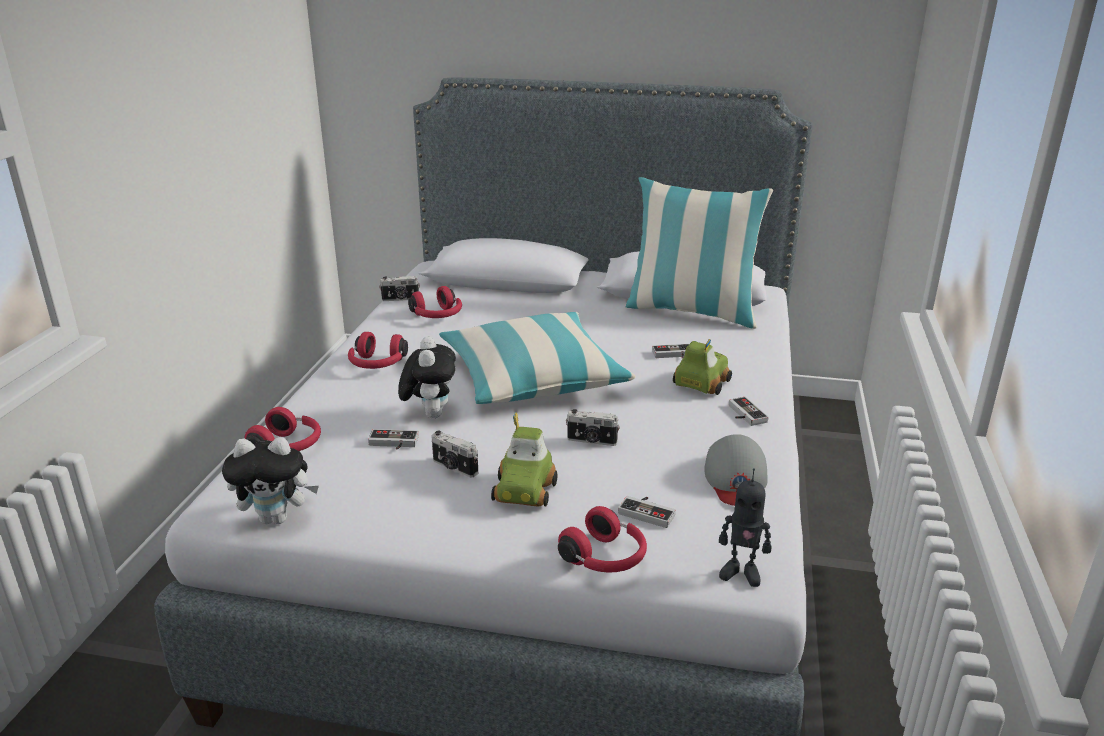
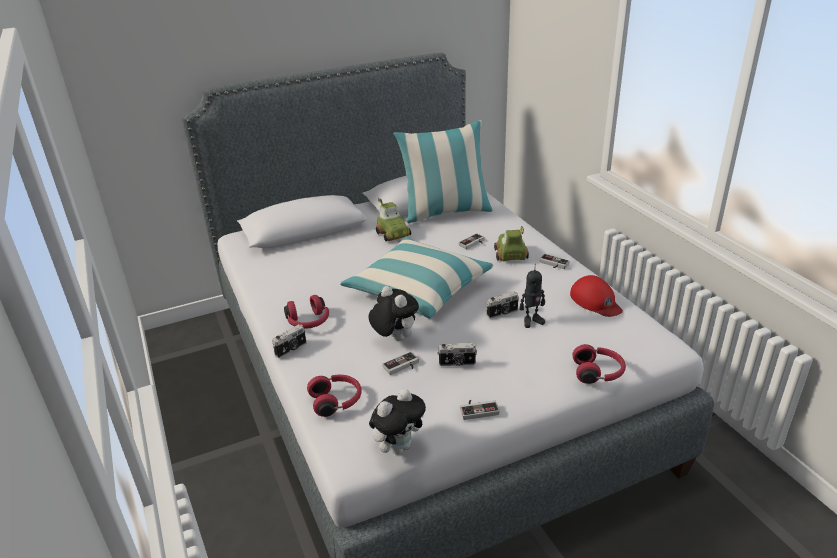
camera: 35 degrees left, 5 degrees up
camera [379,276,420,301] -> camera moved to [272,324,306,358]
red headphones [408,286,462,318] -> none
toy car [491,412,557,506] -> toy car moved to [376,198,411,241]
game controller [618,496,676,528] -> game controller moved to [460,400,500,420]
grey cap [704,434,768,506] -> red cap [570,275,623,317]
toy robot [719,468,771,587] -> toy robot moved to [520,264,545,328]

